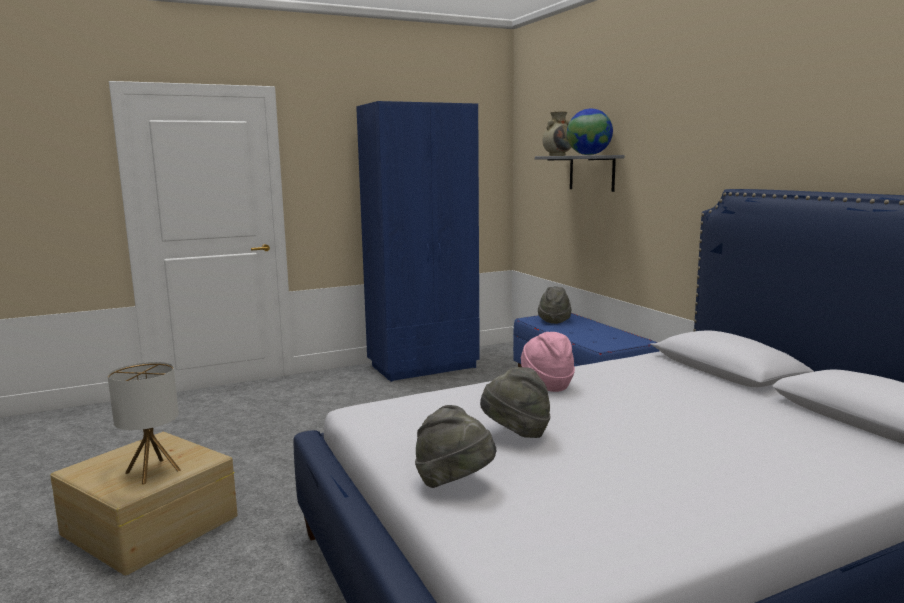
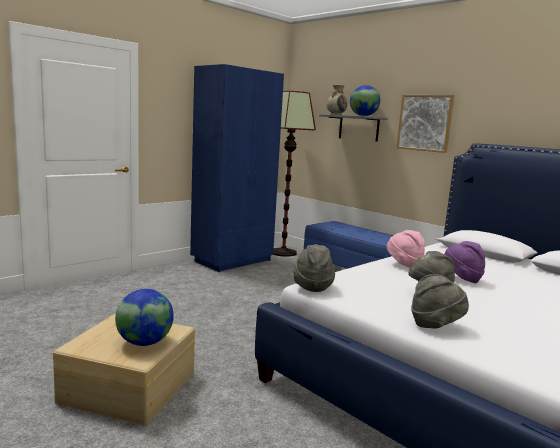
camera: 20 degrees left, 0 degrees up
table lamp [108,362,181,485] -> globe [115,289,174,346]
grey hat [538,286,571,324] -> grey hat moved to [294,244,335,292]
none -> floor lamp [273,90,316,257]
none -> picture [396,95,455,153]
none -> purple hat [444,241,485,283]

